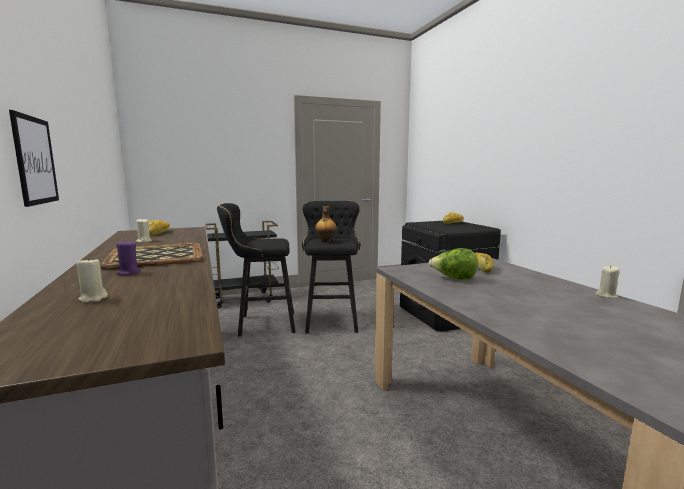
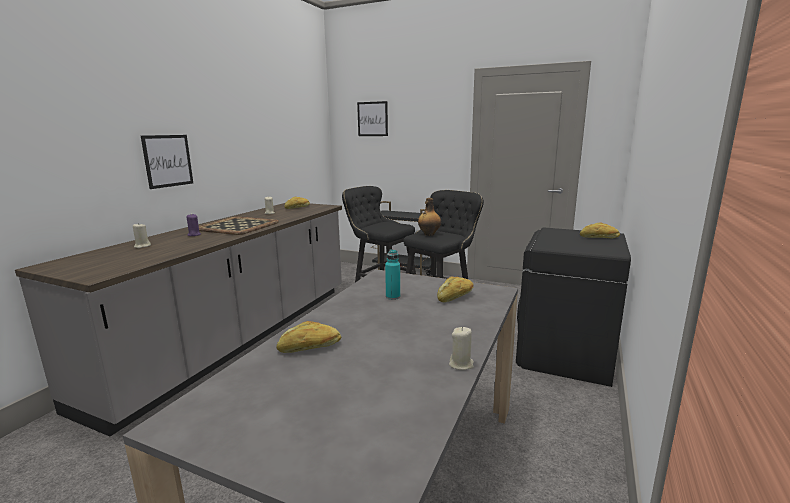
camera: 45 degrees right, 5 degrees up
lettuce [429,248,478,279] -> turquoise bottle [385,249,400,300]
none -> bread [277,321,341,353]
none -> picture [357,101,388,136]

